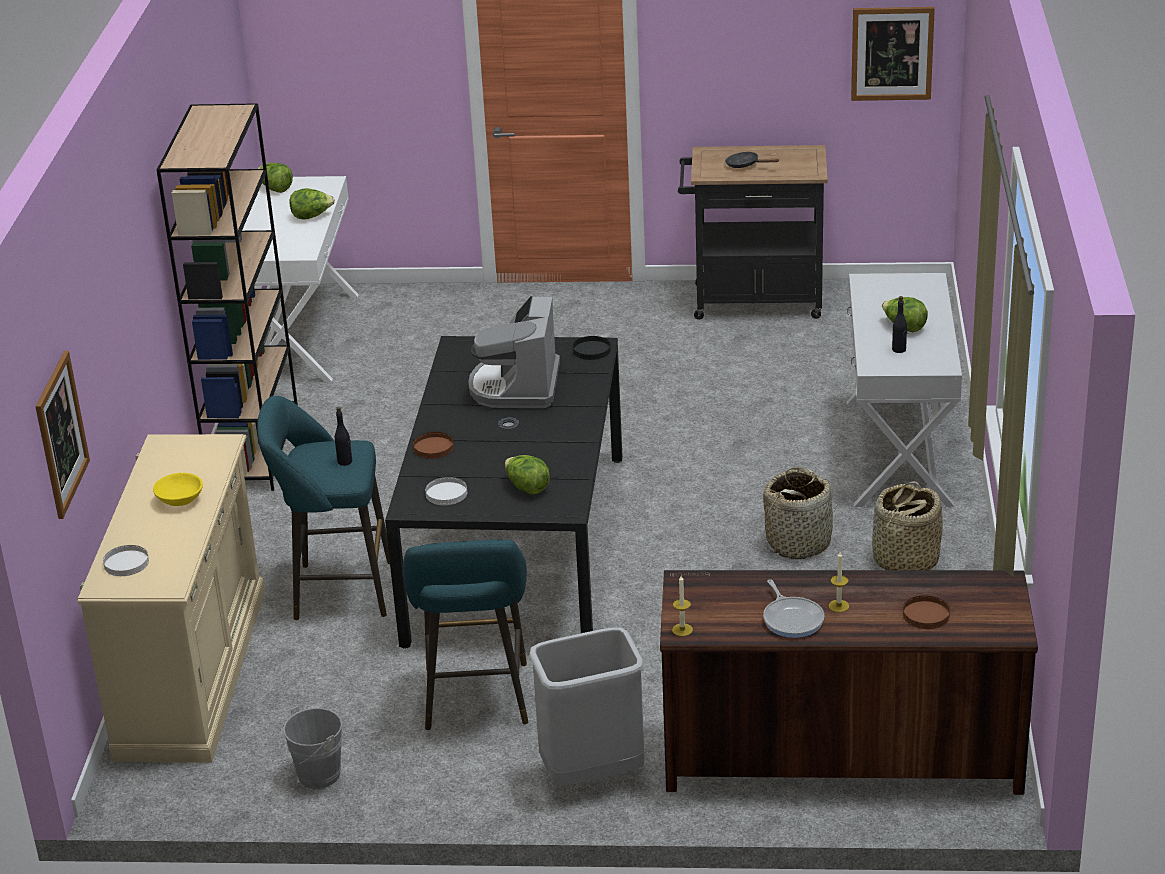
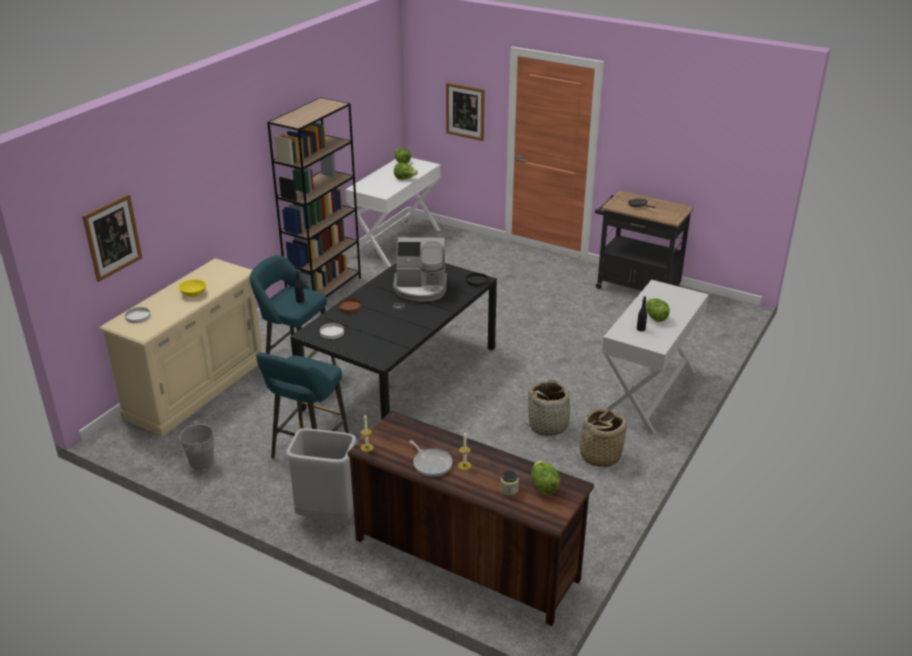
camera: 25 degrees right, 0 degrees up
coffee machine [468,295,560,408] -> coffee machine turned 120 degrees counterclockwise [393,237,447,301]
lettuce [505,455,550,495] -> lettuce moved to [531,461,560,494]
frying pan [763,579,824,638] -> frying pan turned 45 degrees counterclockwise [409,440,453,477]
picture [851,7,935,101] -> picture moved to [446,83,485,141]
brown plate [903,595,950,629] -> jar [500,470,519,496]

